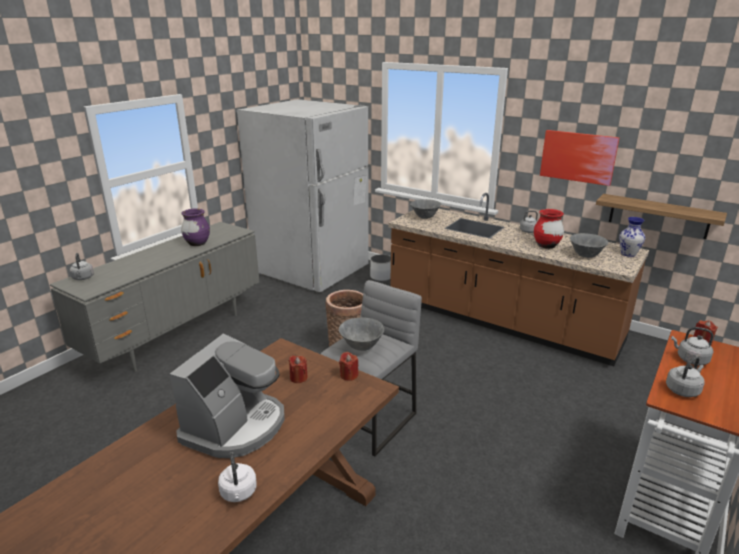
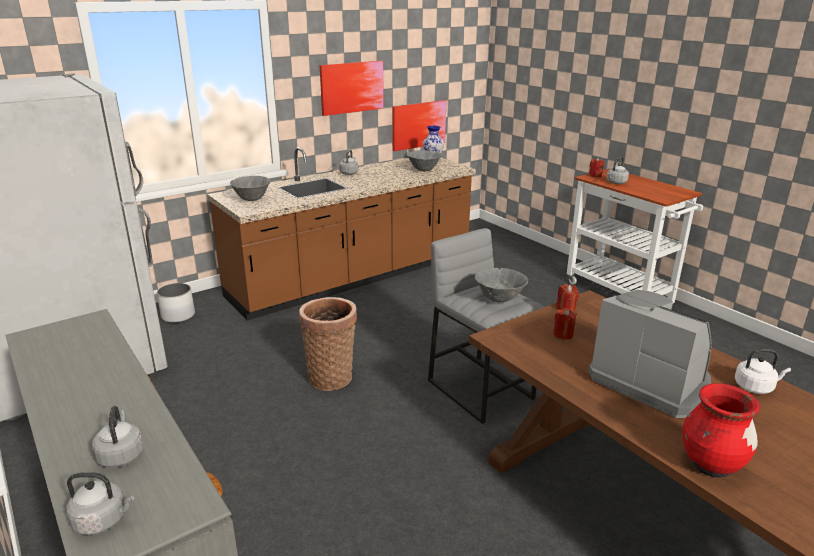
camera: 70 degrees left, 0 degrees up
purple vase [181,208,210,246] -> none
red vase [534,209,564,249] -> red vase moved to [682,383,760,478]
shelf [596,194,727,239] -> picture [392,100,446,151]
grey kettle [666,356,705,397] -> grey kettle moved to [92,406,143,468]

